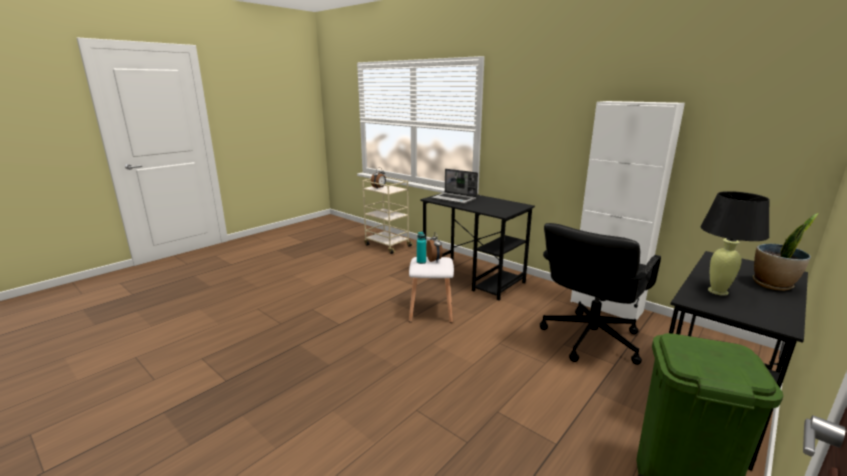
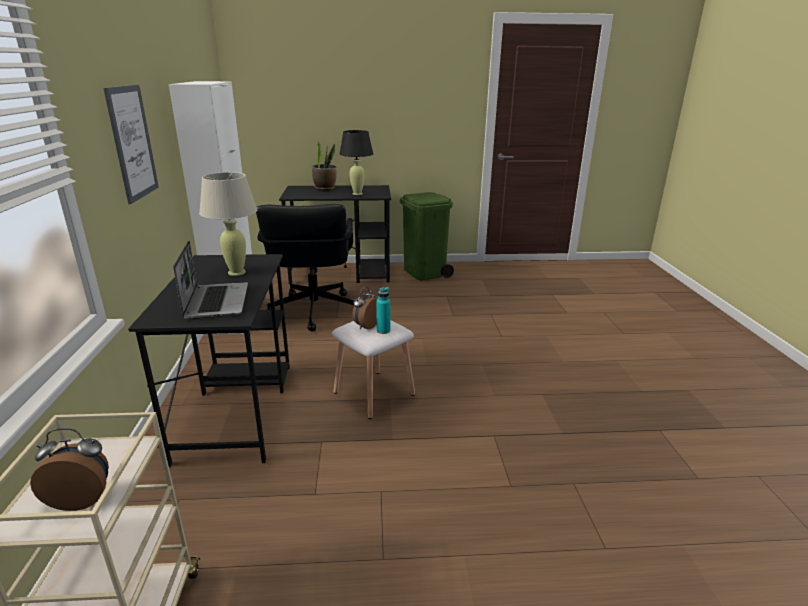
camera: 135 degrees left, 5 degrees up
black office chair [540,223,661,365] -> black office chair turned 90 degrees clockwise [256,204,354,332]
none -> picture [103,85,159,204]
none -> beige table lamp [199,172,257,276]

